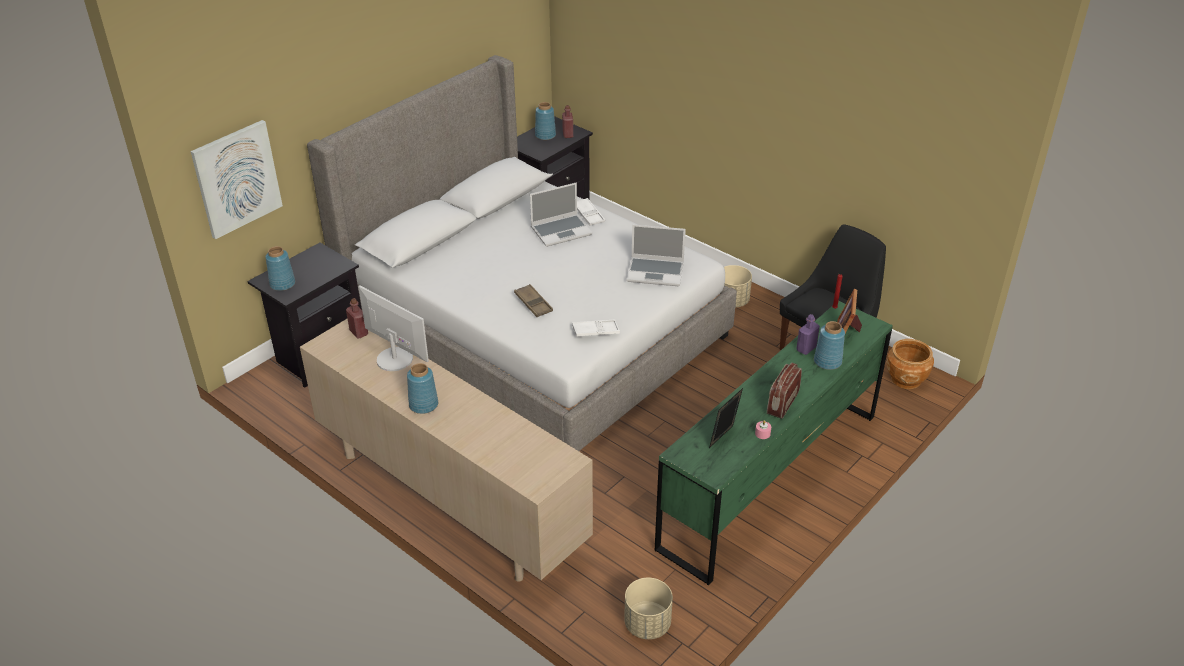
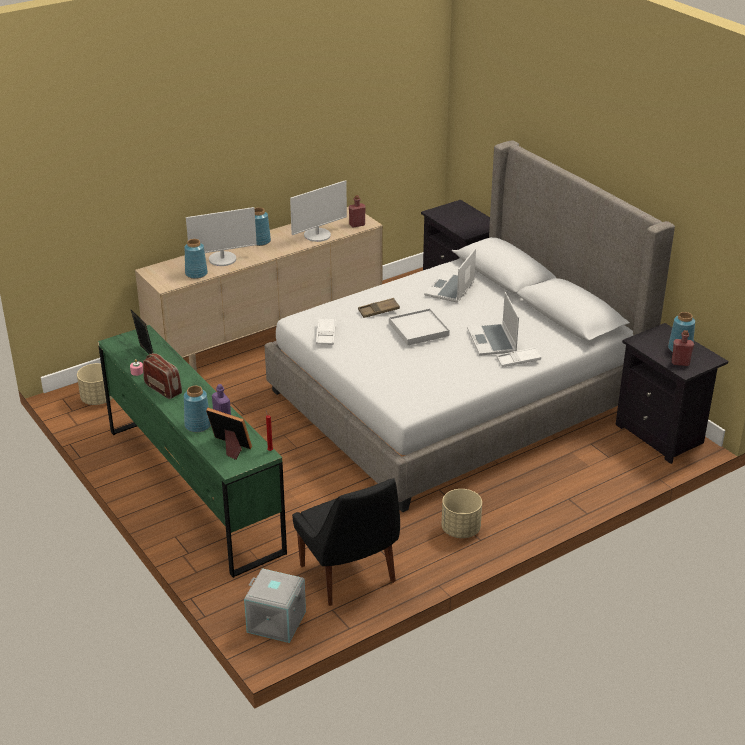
camera: 105 degrees right, 5 degrees down
picture [191,120,283,239] -> none
blue vase [265,246,295,291] -> blue vase moved to [184,239,208,279]
laptop [627,224,686,286] -> laptop moved to [424,248,476,303]
brown planter [886,339,934,389] -> grey storage box [244,568,306,643]
none -> monitor [186,207,257,266]
none -> white tray [389,308,450,346]

